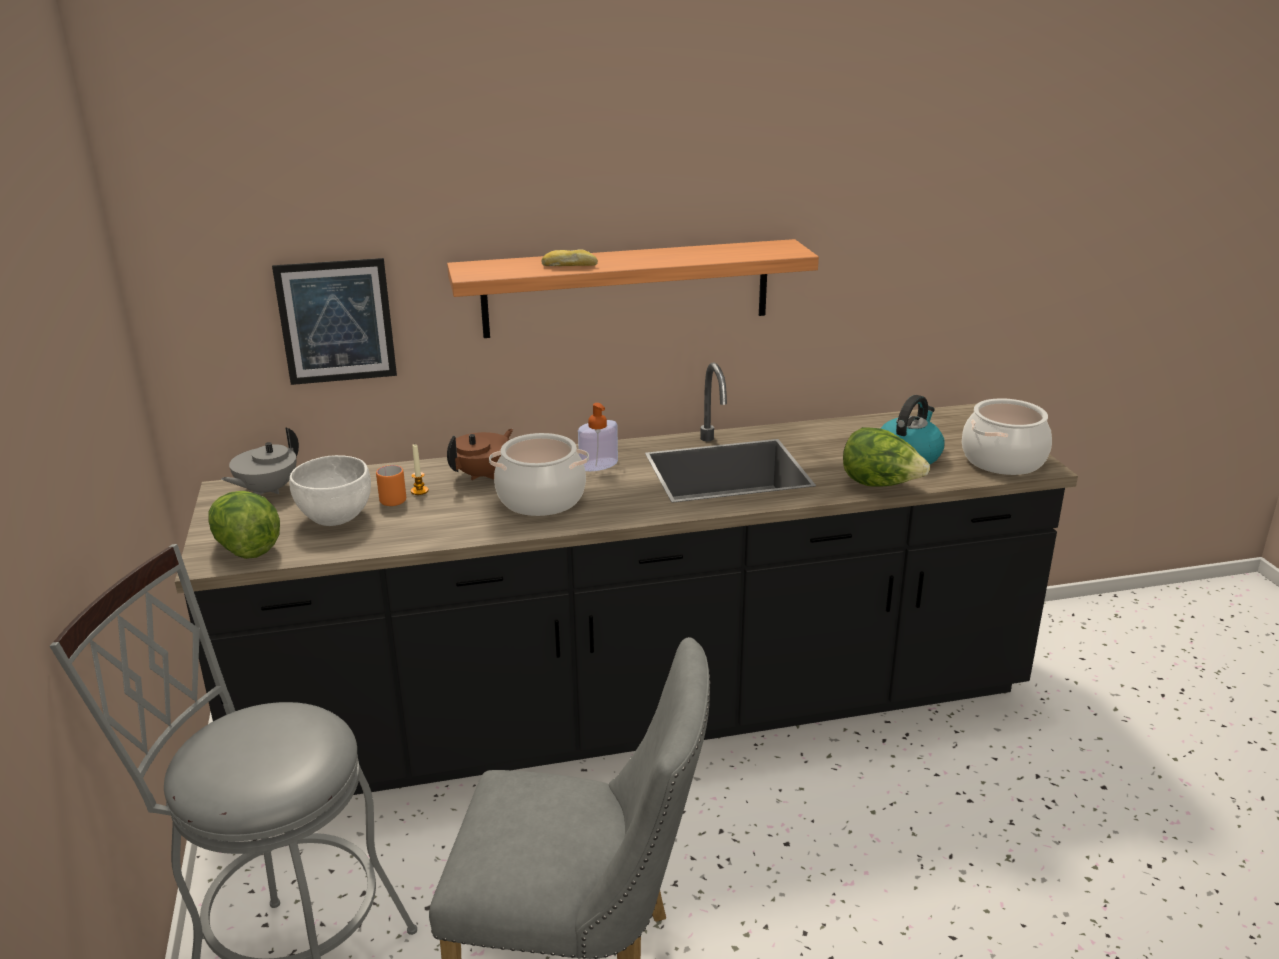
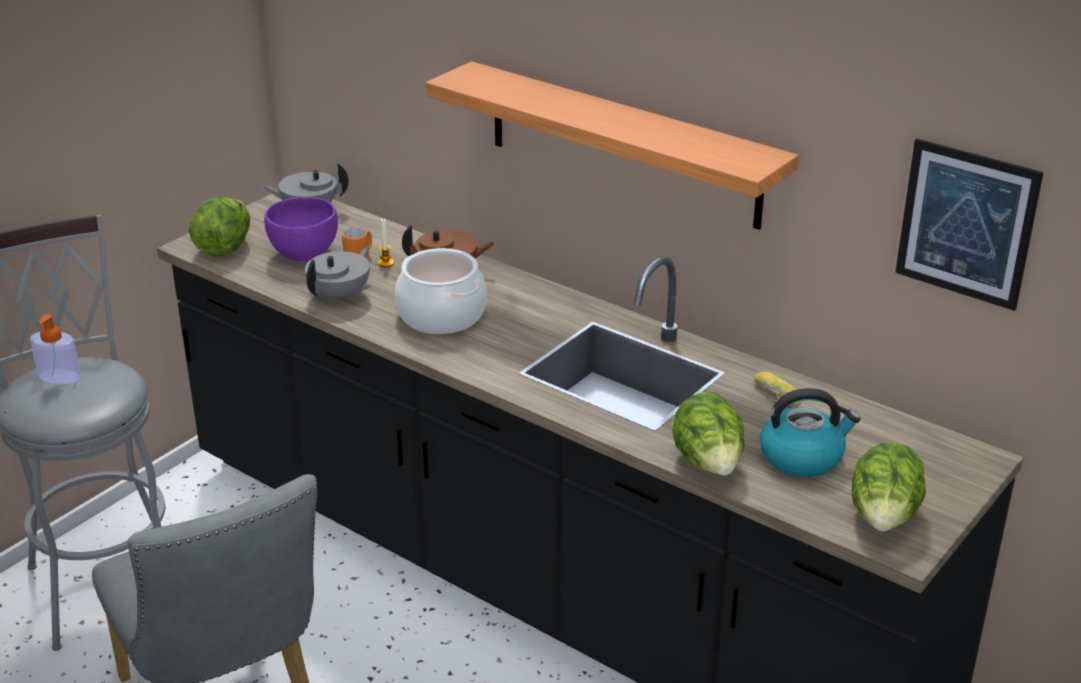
camera: 50 degrees right, 5 degrees up
picture [272,258,397,385] -> picture moved to [895,138,1043,311]
white bowl [289,455,371,526] -> purple bowl [264,197,338,261]
bread [541,249,598,266] -> bread moved to [754,372,801,406]
soap dispenser [578,403,618,471] -> soap dispenser moved to [30,314,81,384]
cooking pot [962,398,1052,475] -> lettuce [851,443,926,531]
none -> grey teapot [305,246,370,303]

